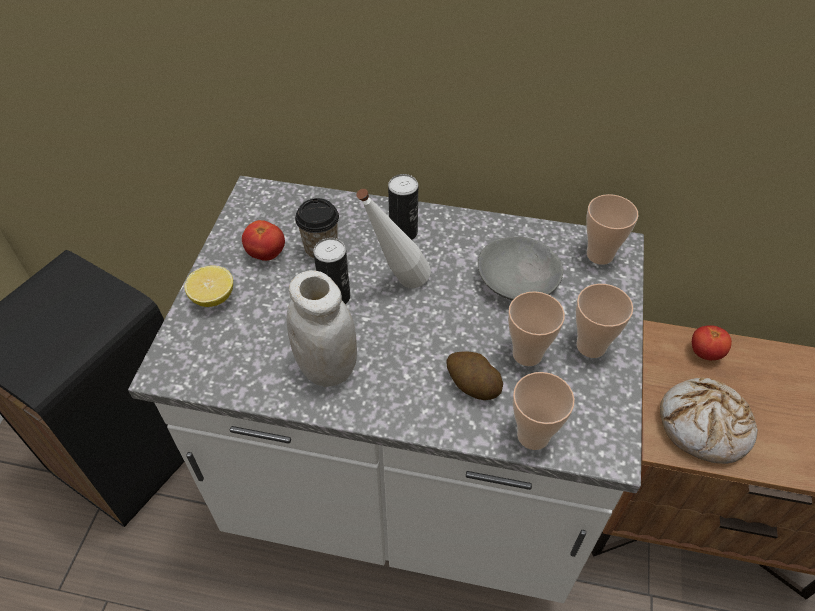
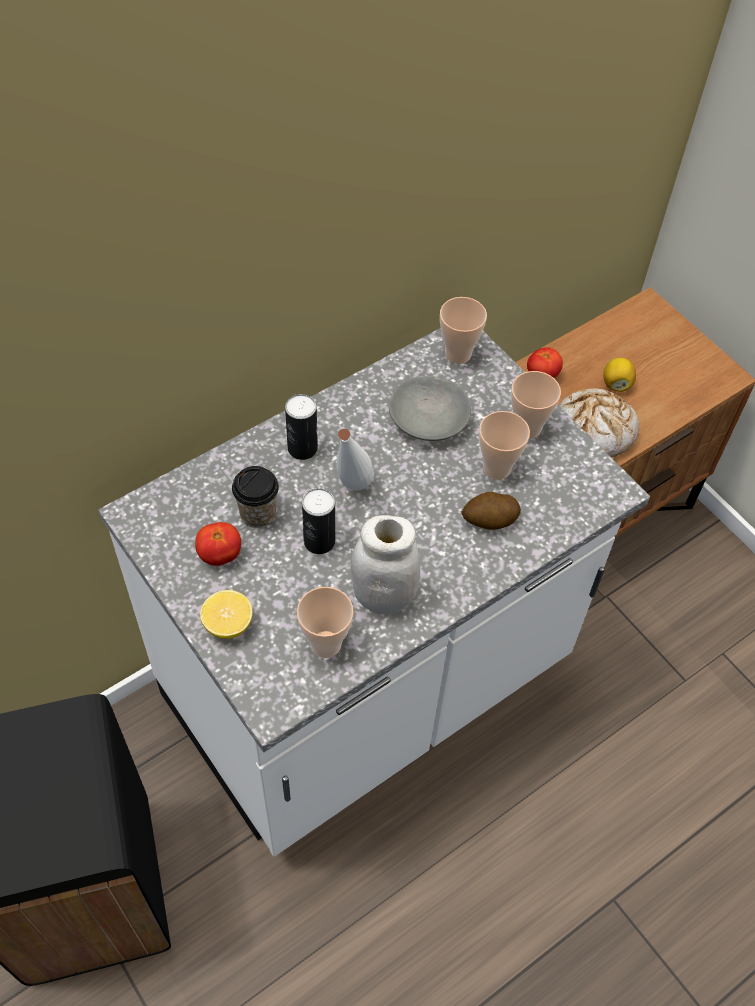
camera: 50 degrees left, 5 degrees up
cup [513,372,575,450] -> cup moved to [297,587,354,658]
none -> lemon [603,358,636,392]

